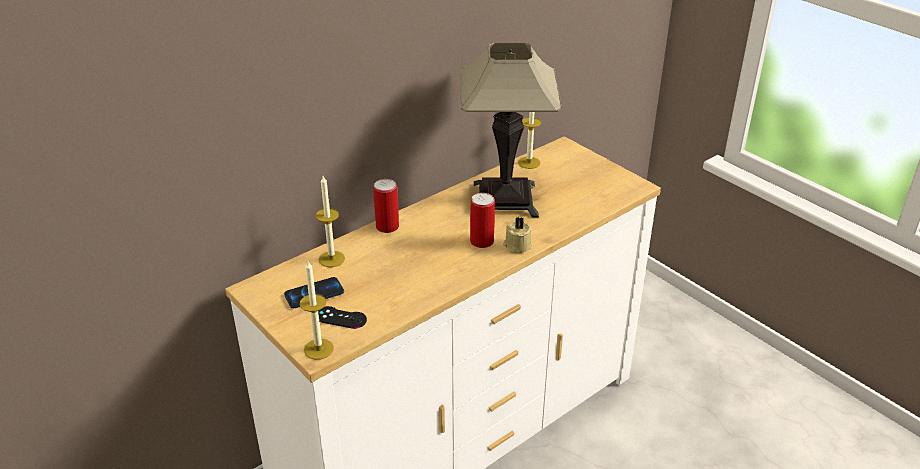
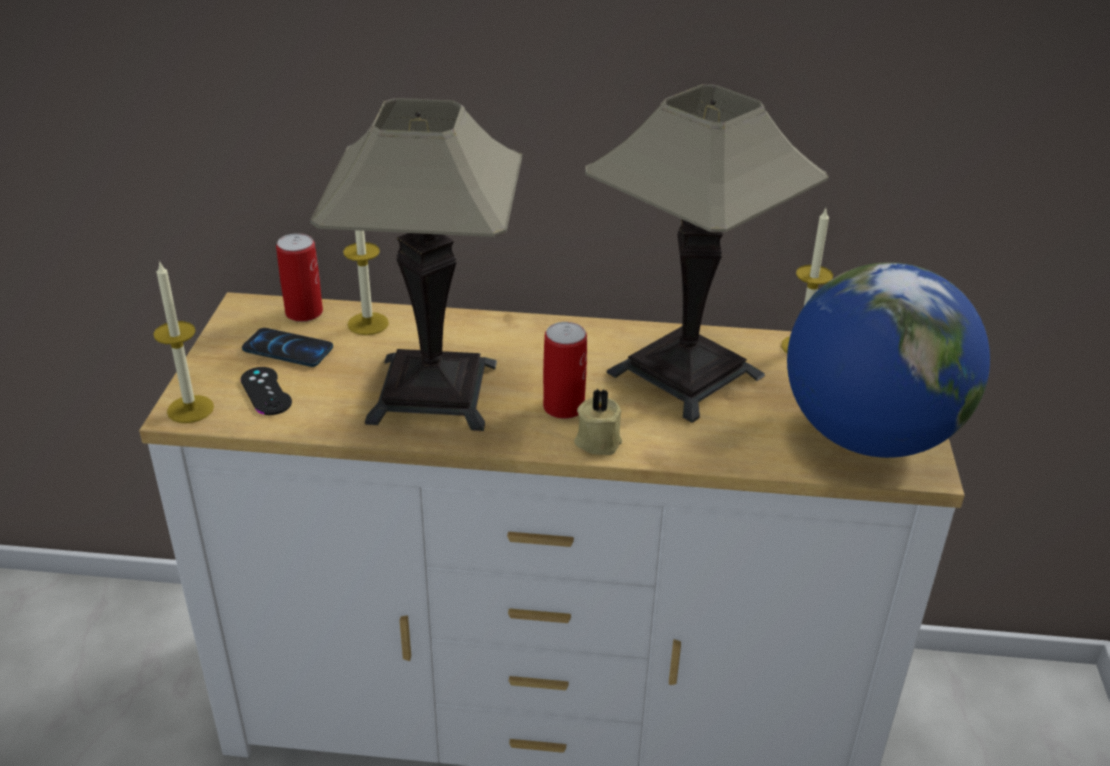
camera: 45 degrees right, 0 degrees up
can [373,179,399,233] -> can moved to [276,233,323,322]
none -> table lamp [310,98,522,431]
none -> globe [787,262,990,458]

